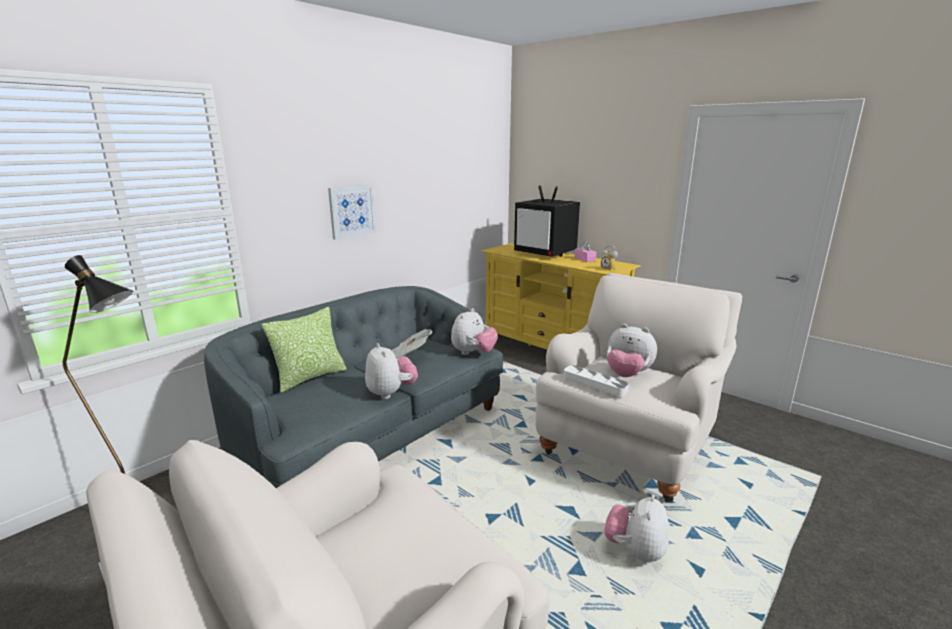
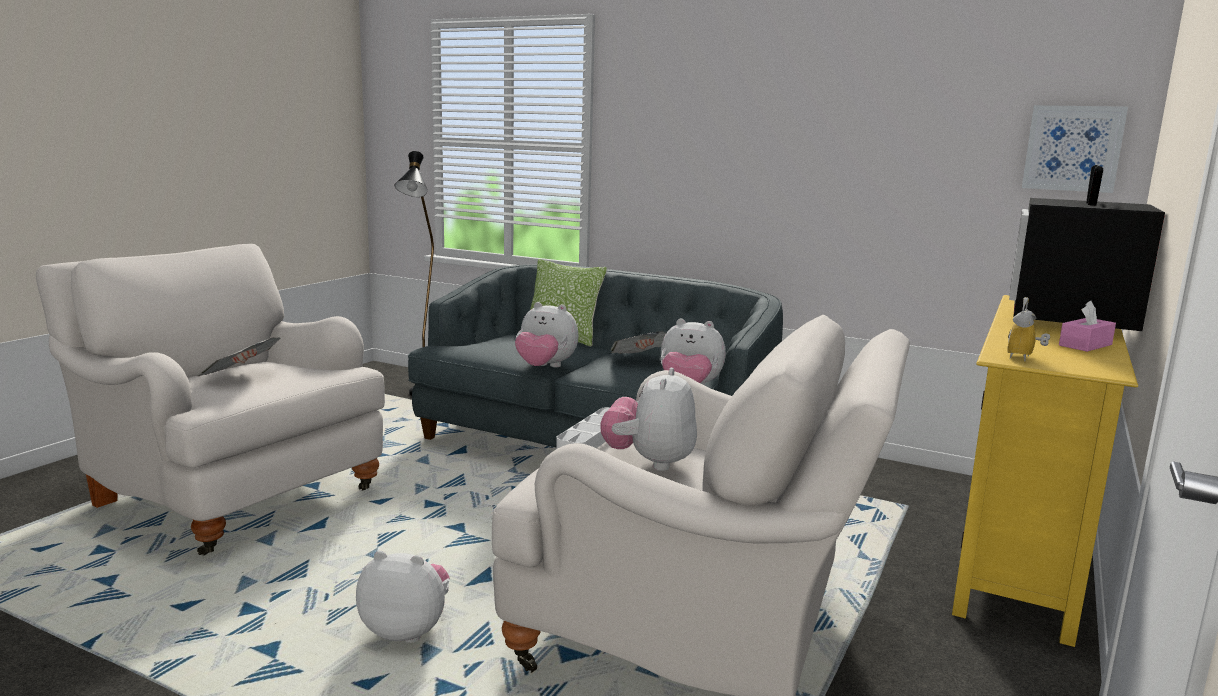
camera: 75 degrees right, 5 degrees down
picture [328,185,376,240] -> picture moved to [1022,105,1128,193]
plush toy [365,343,418,399] -> plush toy turned 60 degrees clockwise [515,302,579,367]
none -> newspaper [198,337,281,376]

